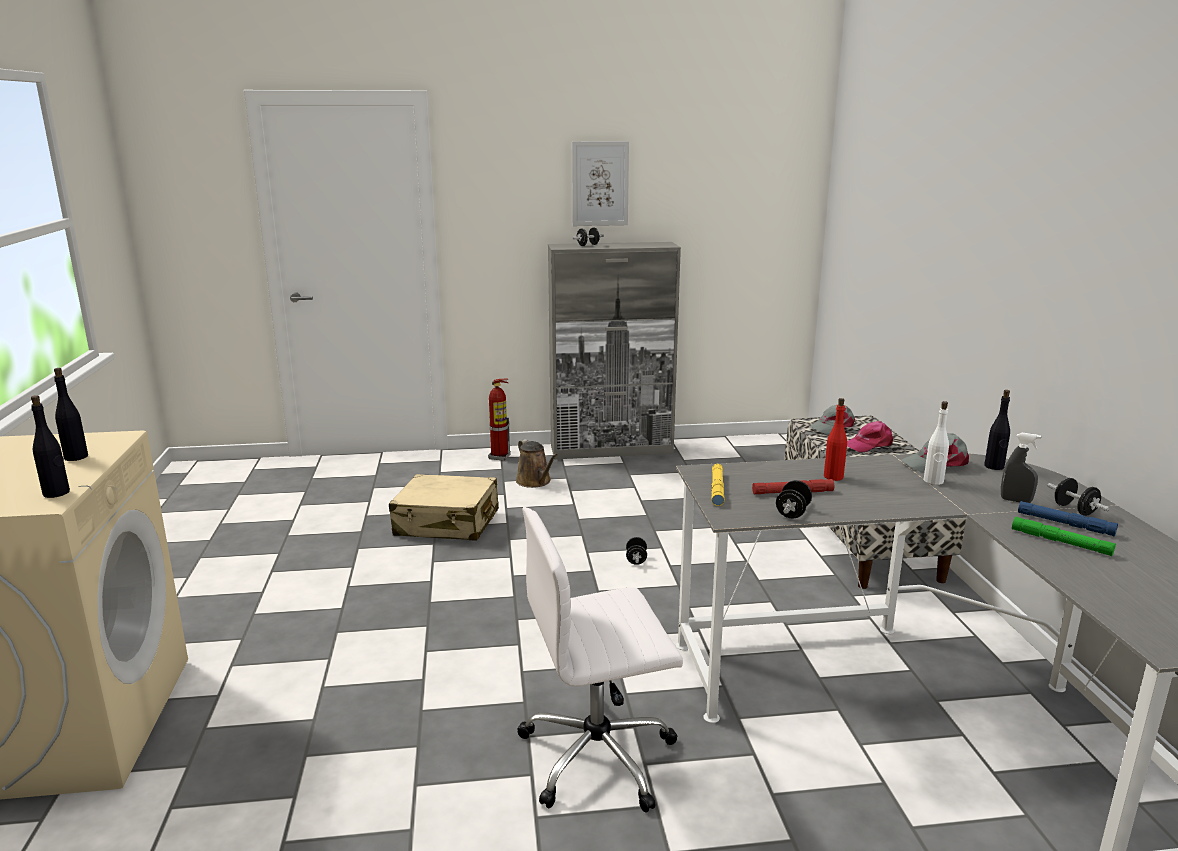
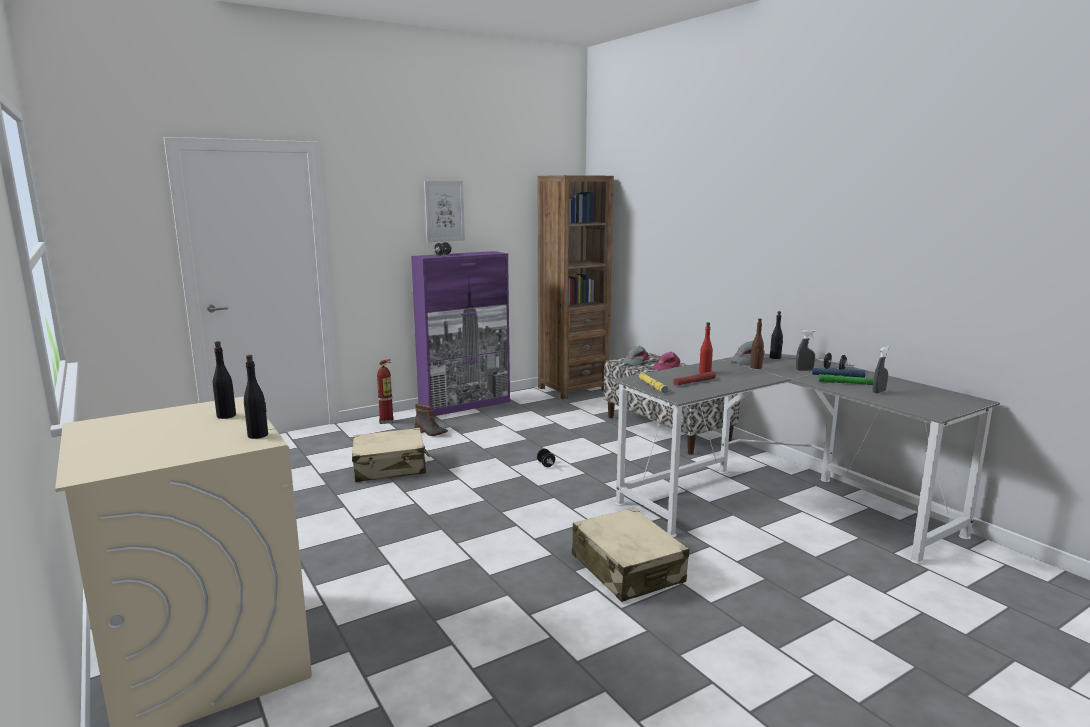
camera: 25 degrees left, 5 degrees down
brown watering can [516,439,557,488] -> boot [414,404,448,436]
white office chair [517,507,683,813] -> beige suitcase [572,507,689,602]
grey cabinet [548,242,681,460] -> purple cabinet [411,251,510,417]
black dumbbell [776,480,812,519] -> none
white bottle [923,401,949,485] -> brown bottle [750,319,764,369]
none -> brown bookcase [538,175,614,400]
none -> grey spray bottle [872,346,890,394]

